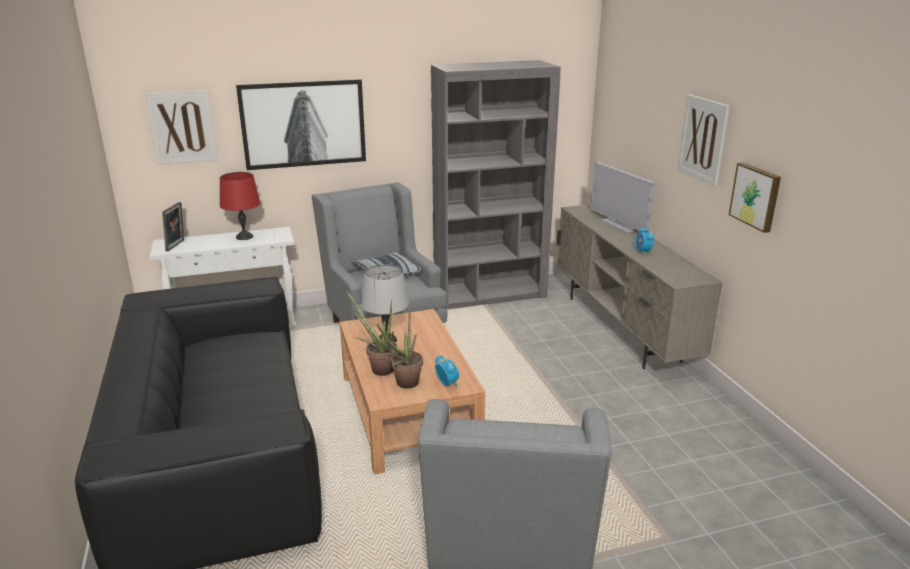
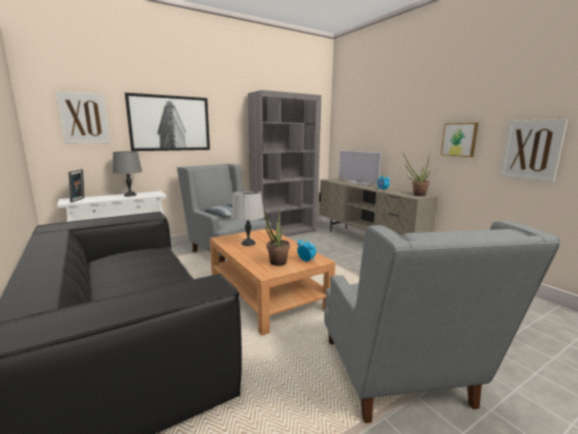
camera: 15 degrees left, 10 degrees down
red table lamp [220,172,261,240] -> grey table lamp [112,151,142,196]
potted plant [346,291,398,376] -> potted plant moved to [403,153,430,196]
picture [677,94,729,186] -> picture moved to [499,119,568,182]

